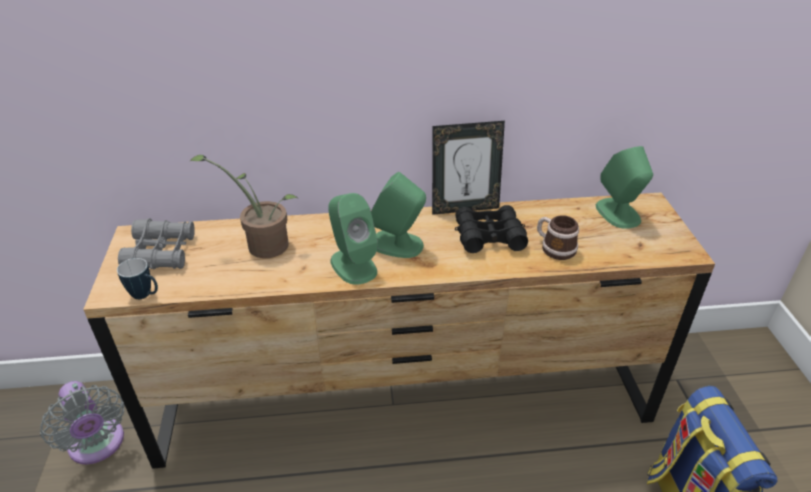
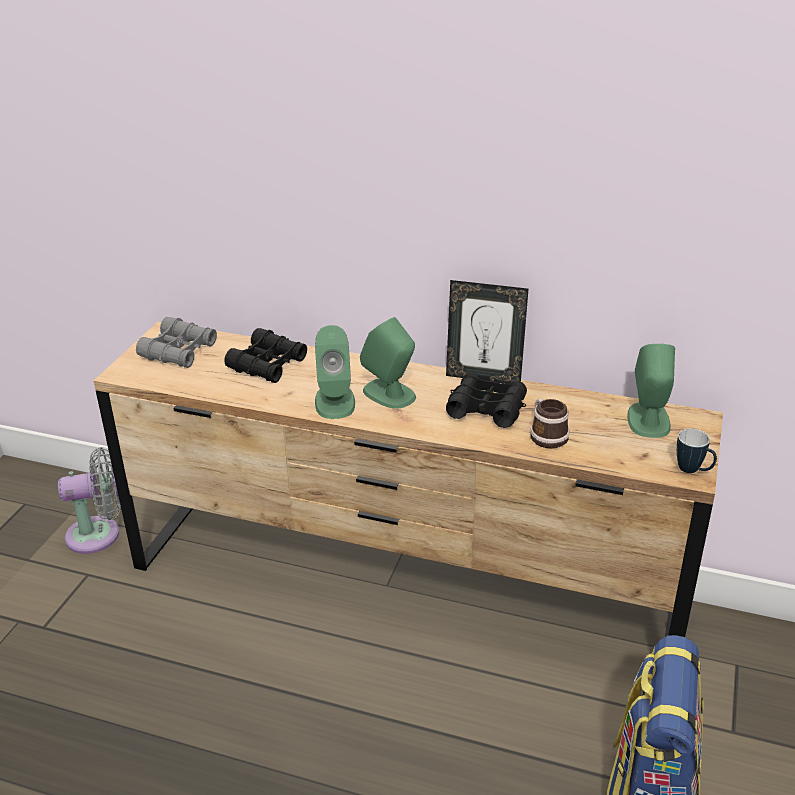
camera: 25 degrees right, 5 degrees down
grey fan [40,381,125,464] -> grey fan turned 90 degrees counterclockwise [58,447,121,554]
mug [117,258,158,299] -> mug moved to [677,429,717,473]
potted plant [190,155,298,258] -> black binoculars [224,328,307,383]

